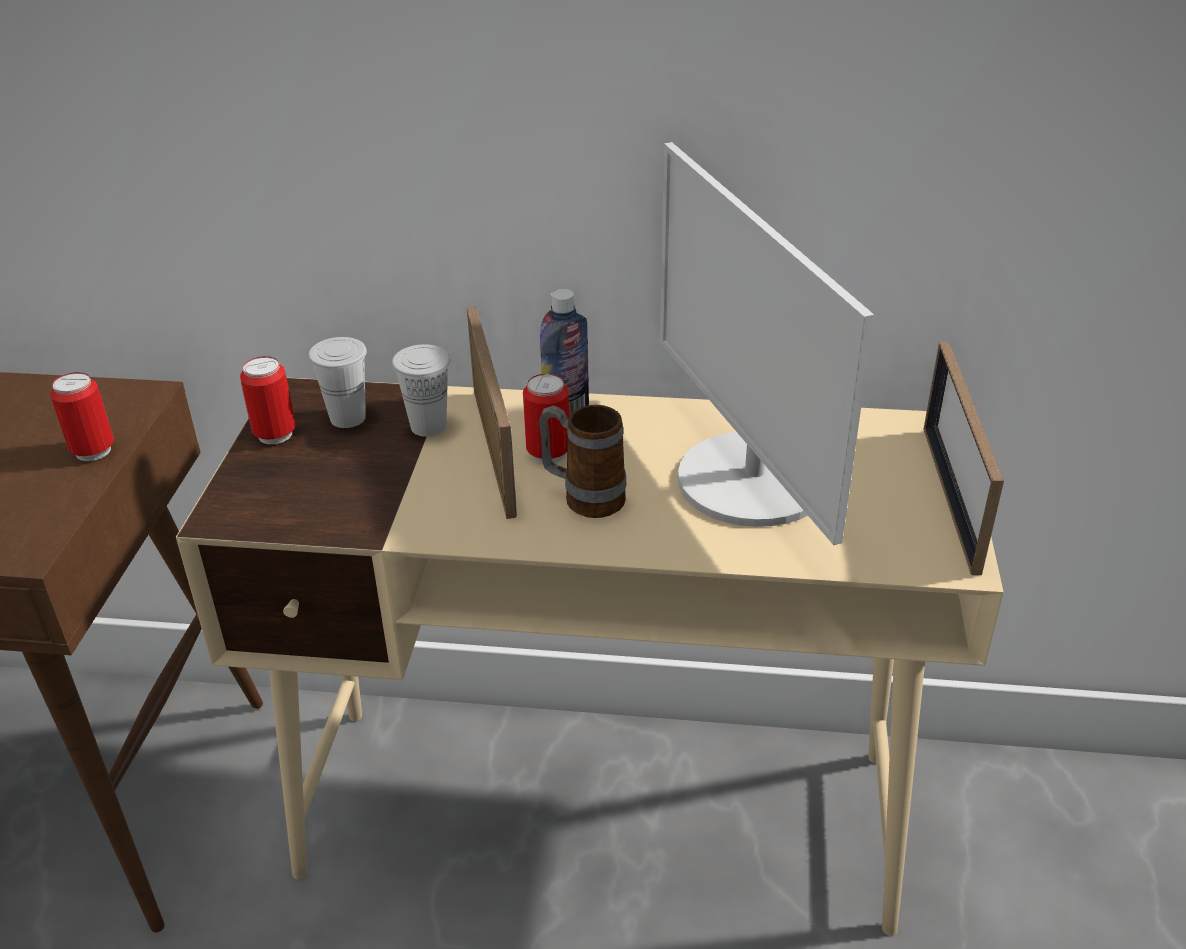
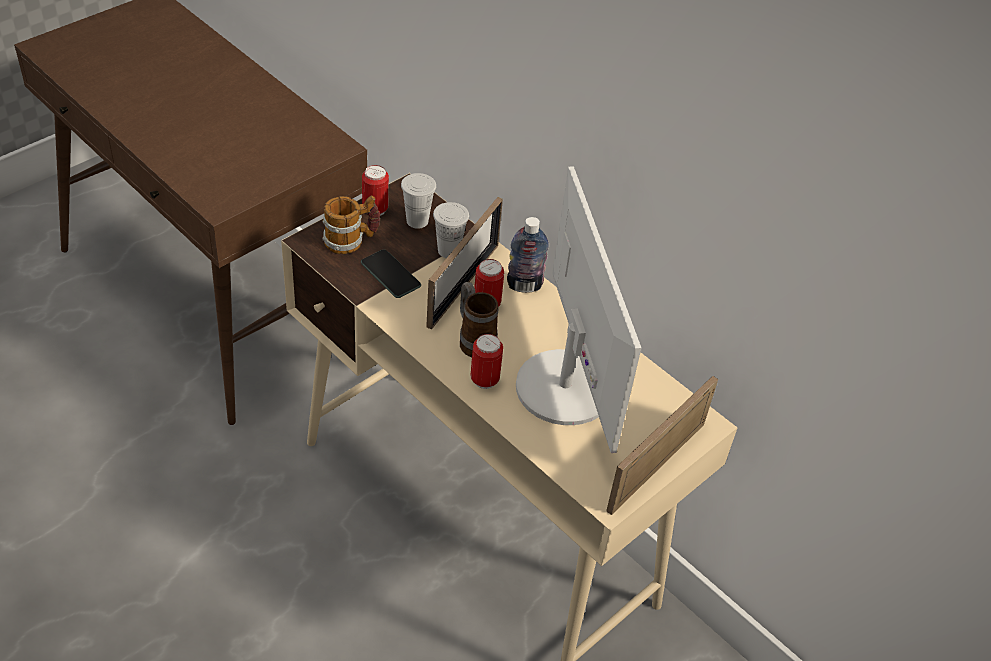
camera: 35 degrees right, 10 degrees up
can [50,372,114,461] -> can moved to [470,334,503,389]
monitor [660,142,874,545] -> monitor turned 150 degrees clockwise [516,166,641,453]
none -> mug [322,196,380,254]
none -> phone [361,249,421,298]

